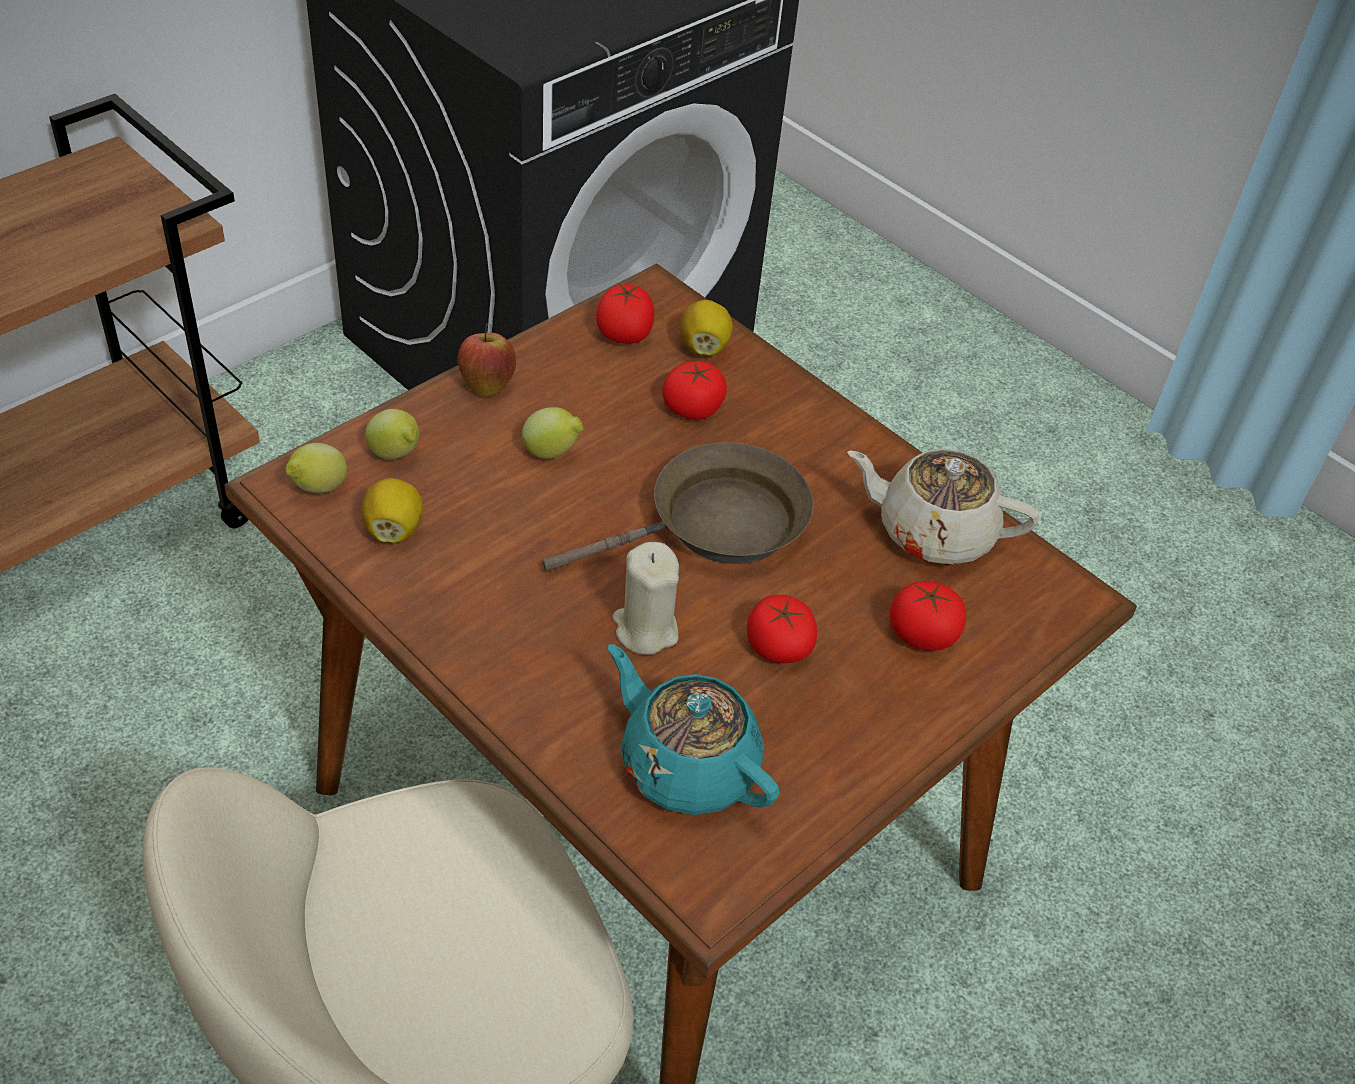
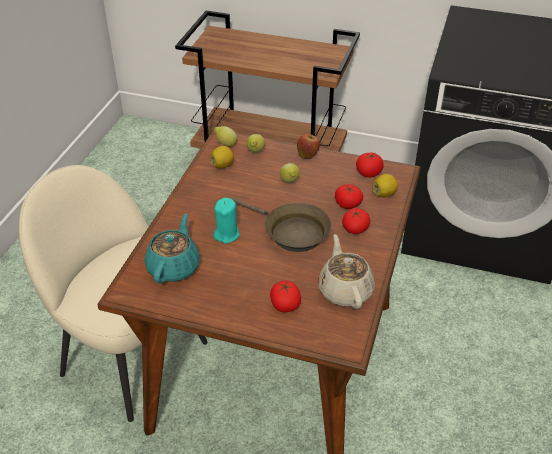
camera: 65 degrees right, 5 degrees down
beige candle [612,542,679,655] -> turquoise candle [213,198,239,244]
tomato [747,595,817,663] -> tomato moved to [342,208,370,234]

